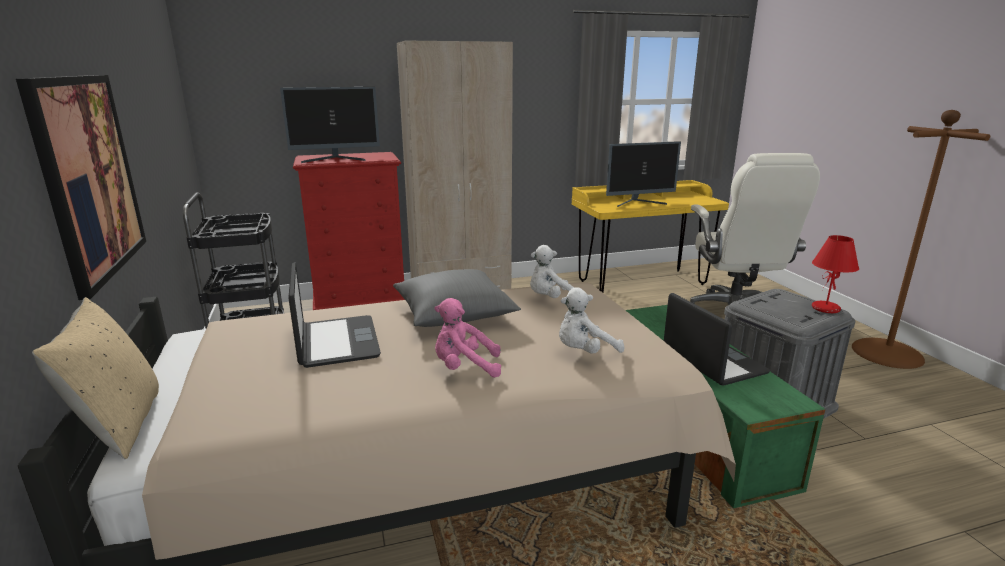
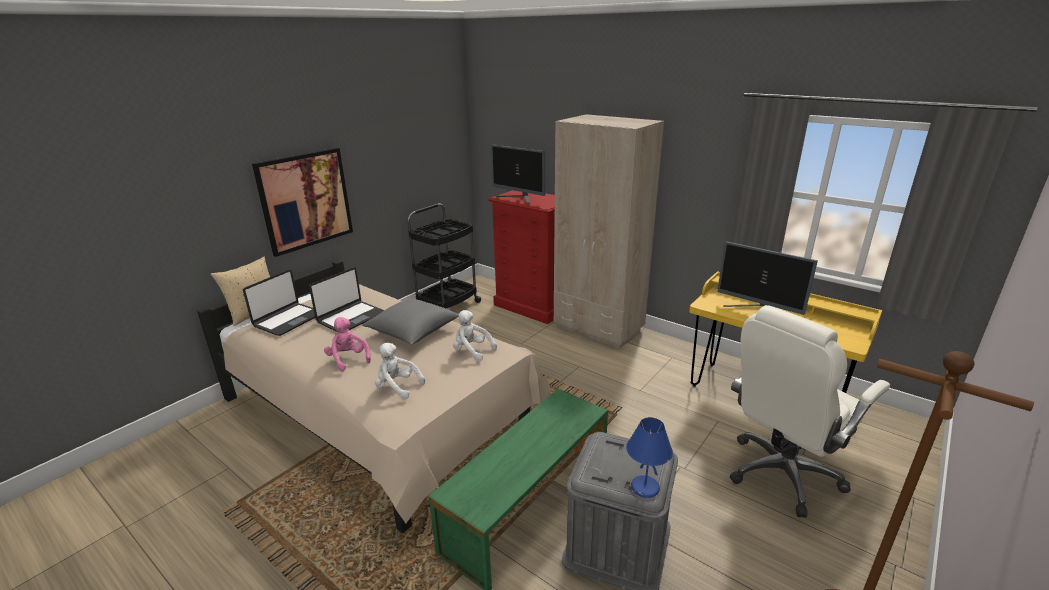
camera: 55 degrees right, 5 degrees up
laptop [664,293,770,386] -> laptop moved to [243,270,315,336]
red table lamp [812,235,859,313] -> blue table lamp [626,417,673,498]

